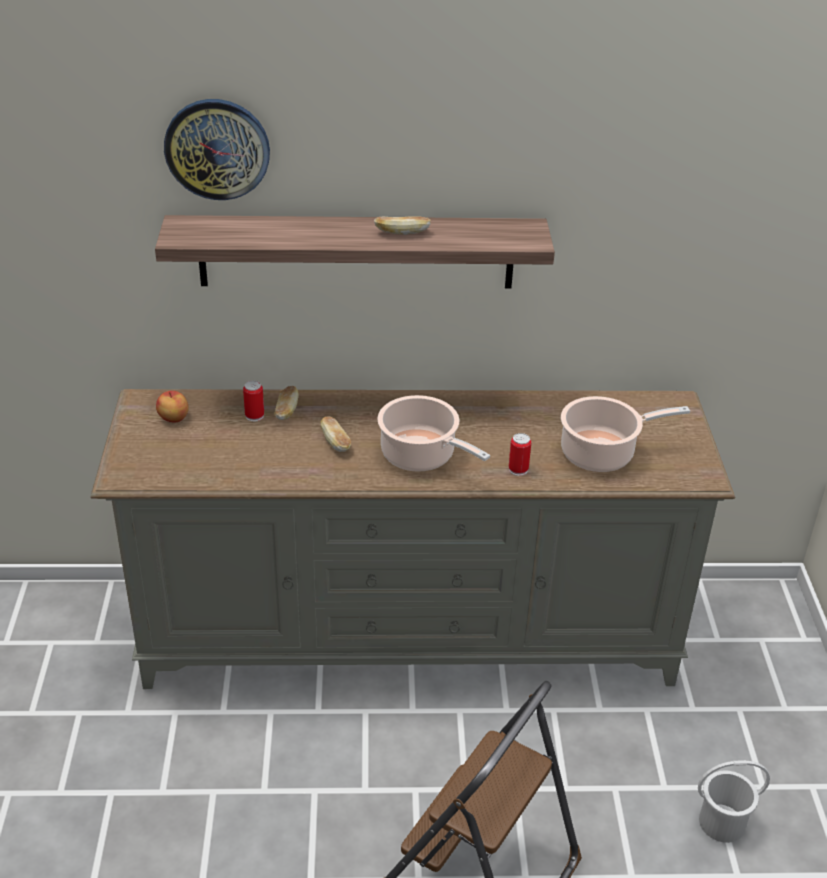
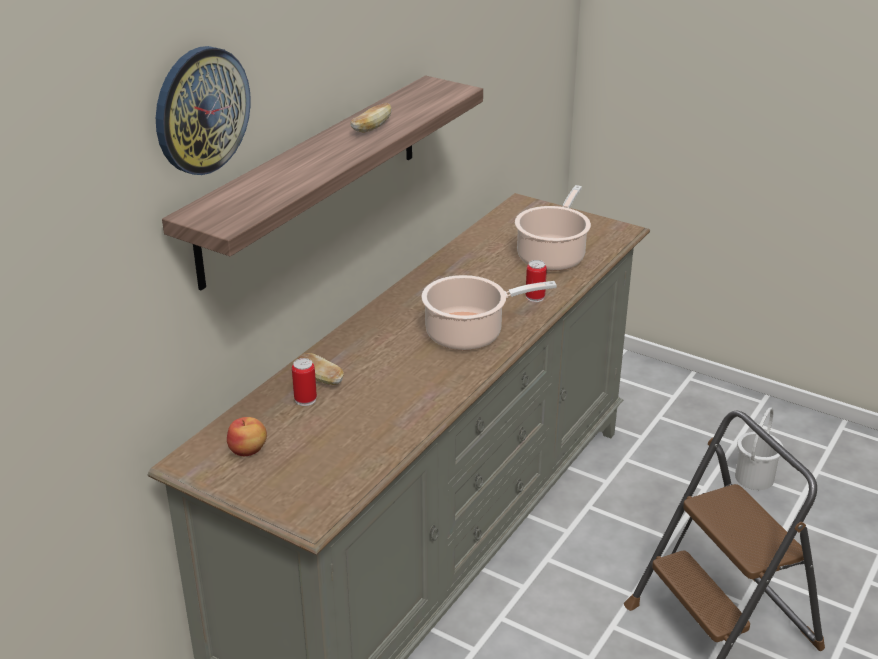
camera: 55 degrees left, 5 degrees down
bread [320,416,351,452] -> none

